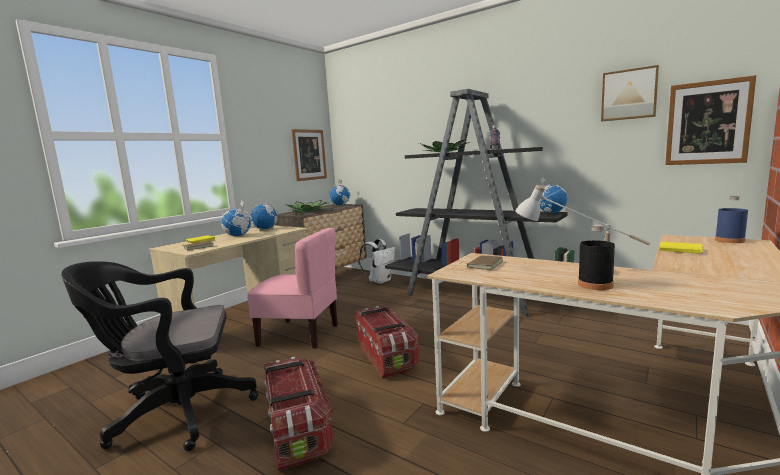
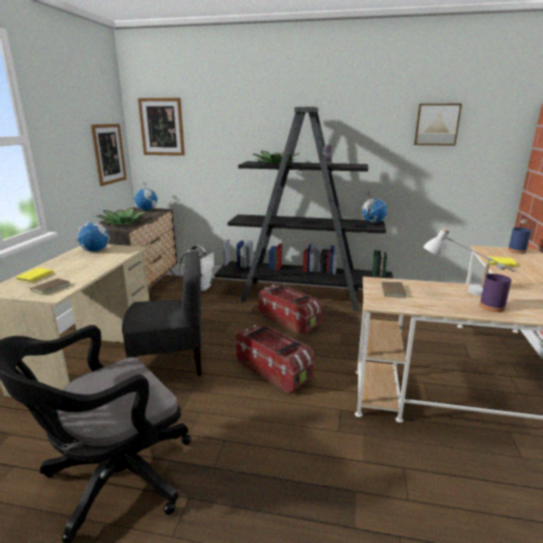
camera: 25 degrees left, 10 degrees up
globe [221,200,253,237] -> none
pink chair [247,228,338,349] -> grey chair [122,250,201,376]
storage box [264,357,334,471] -> storage box moved to [258,285,322,335]
black bottle [578,224,615,290] -> purple bottle [479,264,511,312]
picture [665,75,756,165] -> picture moved to [138,98,185,156]

